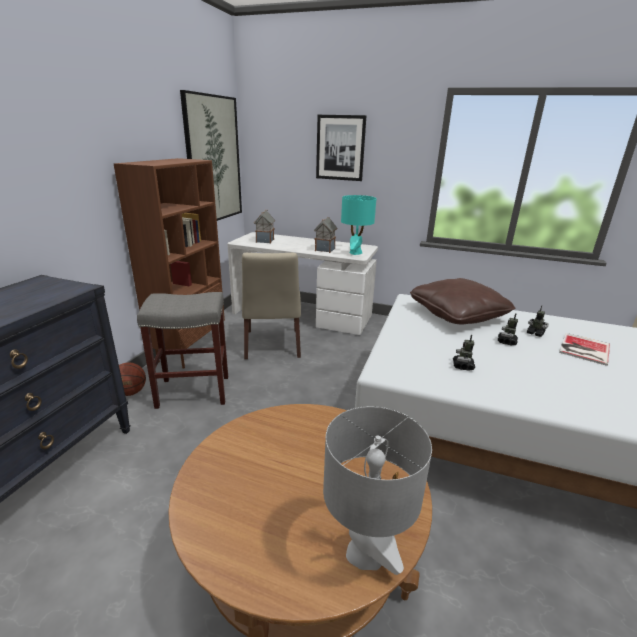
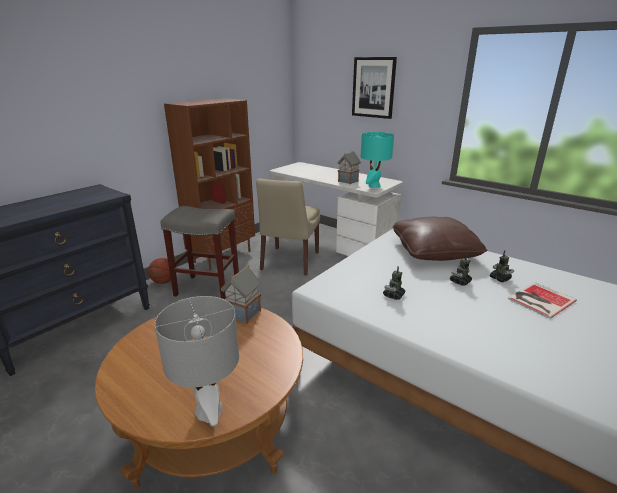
camera: 20 degrees right, 0 degrees up
picture [180,90,242,221] -> none
toy house [254,210,275,244] -> toy house moved to [221,266,261,324]

